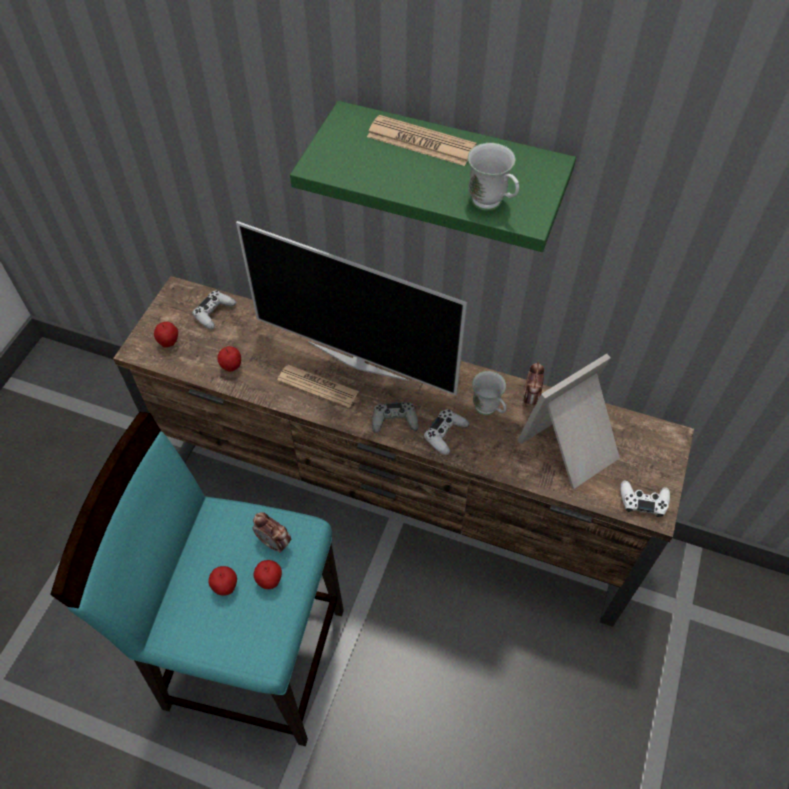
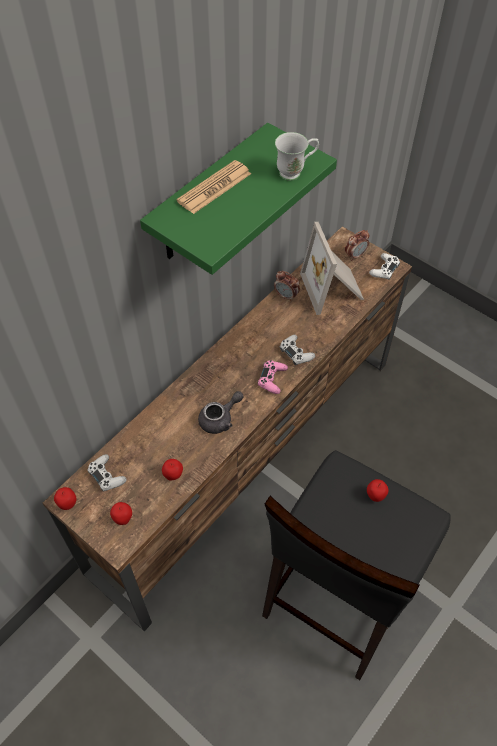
camera: 70 degrees left, 0 degrees up
turquoise stool [50,412,344,746] -> black stool [262,450,450,680]
apple [208,566,237,596] -> apple moved to [54,487,77,510]
television [236,221,467,396] -> none
alarm clock [253,512,291,553] -> alarm clock moved to [345,230,369,261]
newspaper [277,365,359,408] -> grey teapot [198,391,243,434]
grey game controller [372,402,419,433] -> pink game controller [258,360,288,394]
white mug [472,371,506,415] -> none

